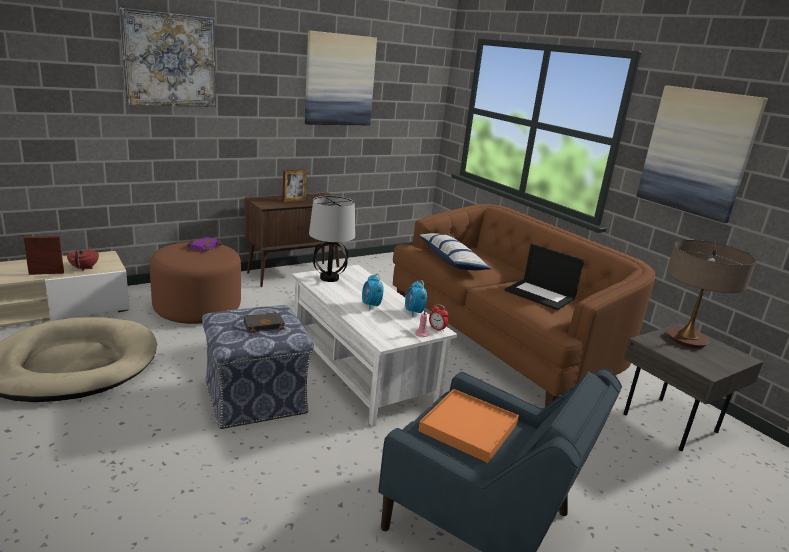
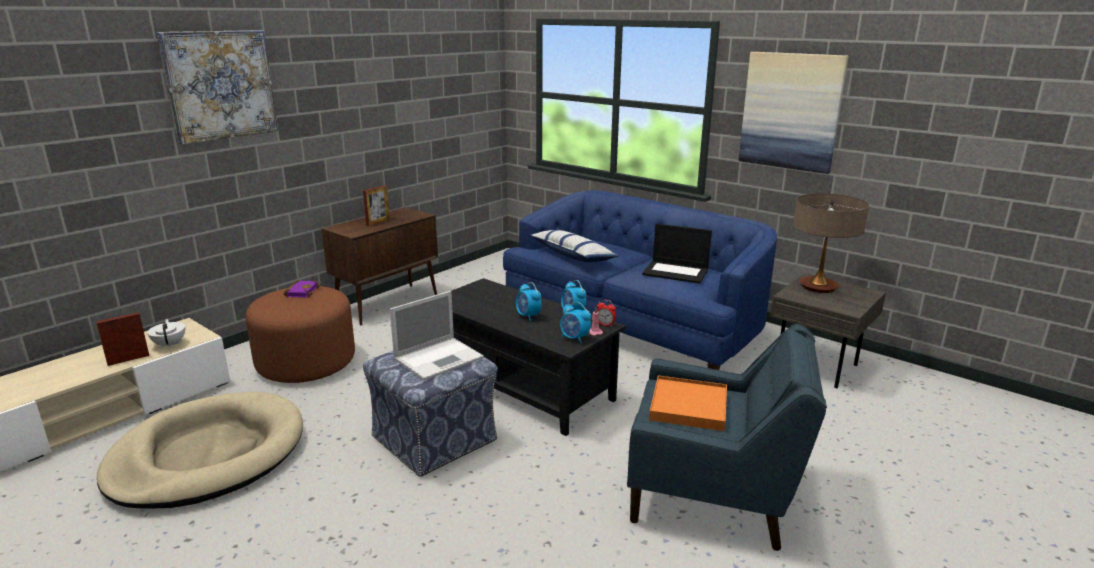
camera: 15 degrees left, 0 degrees up
red teapot [67,247,99,271] -> white teapot [147,319,185,348]
black book [244,312,285,333] -> laptop [390,291,484,381]
white coffee table [292,265,457,427] -> black coffee table [451,278,626,436]
picture [305,30,377,125] -> none
table lamp [309,196,355,282] -> none
brown sofa [393,204,655,407] -> blue sofa [503,191,777,370]
none -> alarm clock [560,302,591,343]

